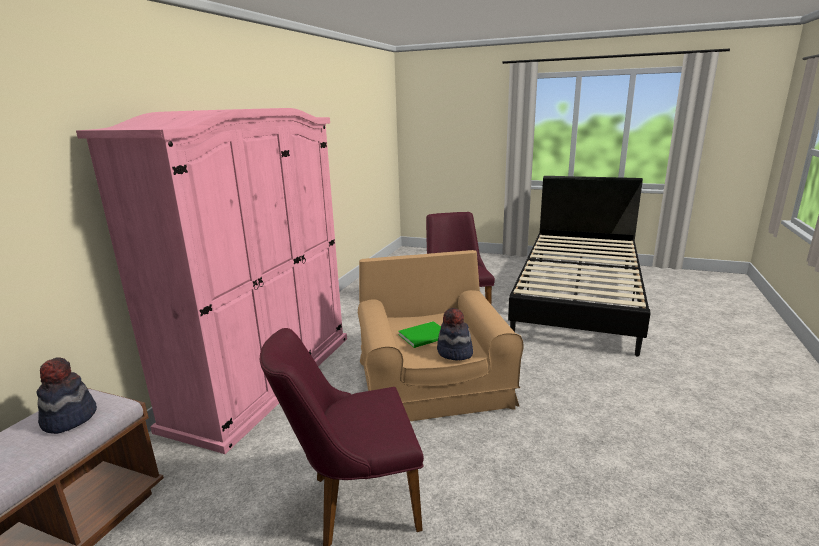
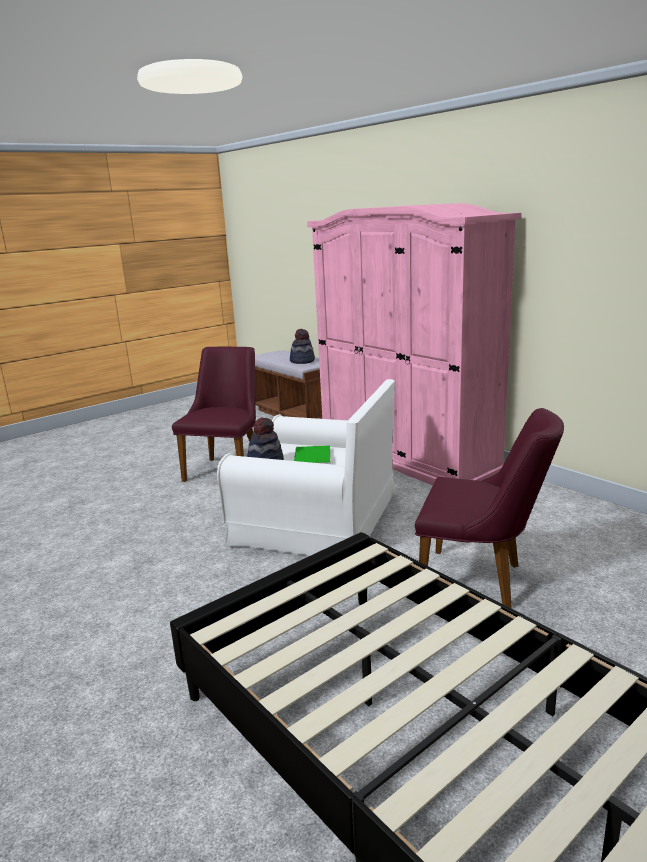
camera: 120 degrees right, 0 degrees up
brown armchair [358,250,524,421] -> white armchair [217,379,398,556]

